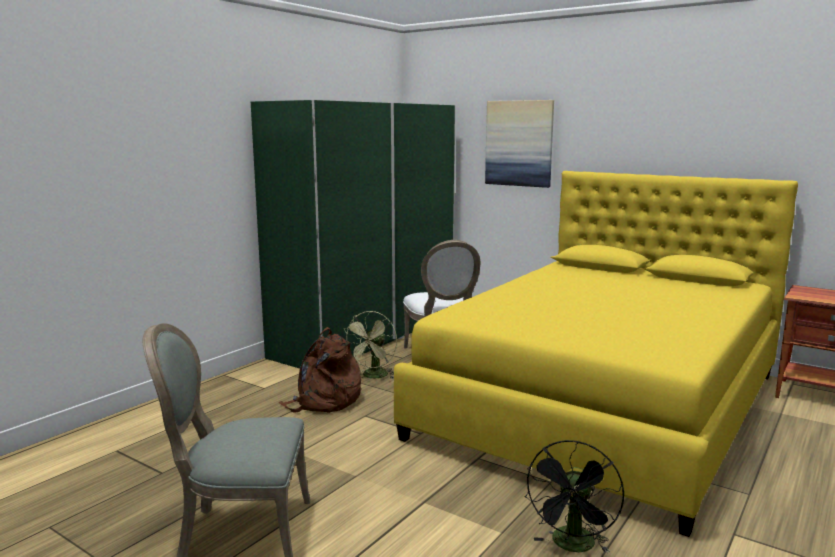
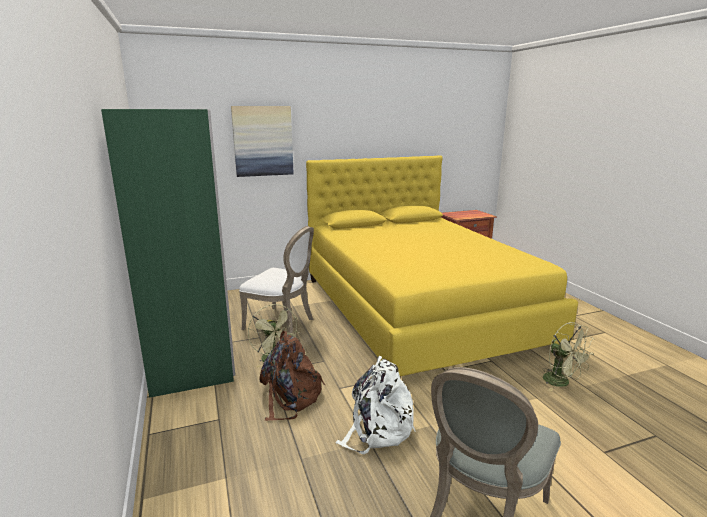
camera: 55 degrees left, 5 degrees up
black fan [525,440,624,553] -> green fan [543,322,594,391]
none -> white backpack [335,355,415,454]

